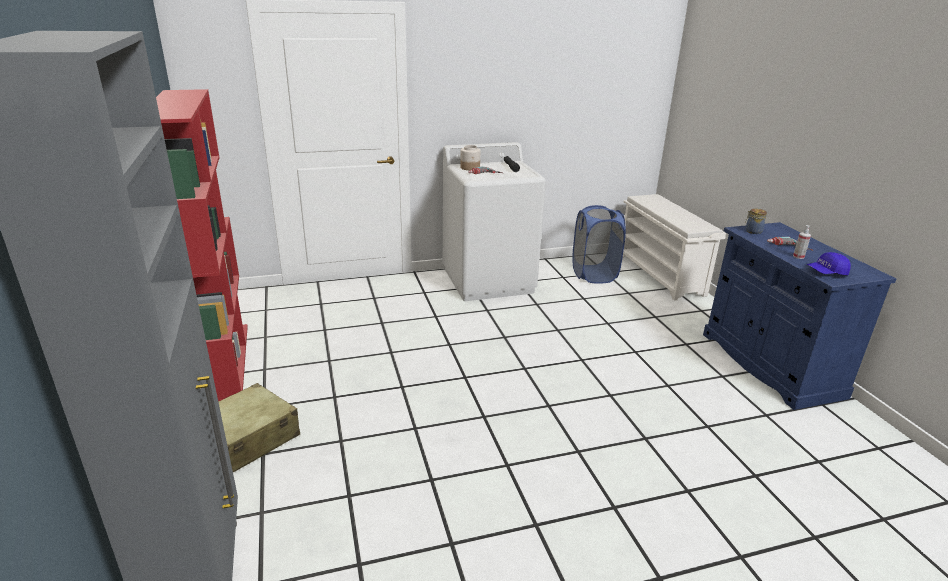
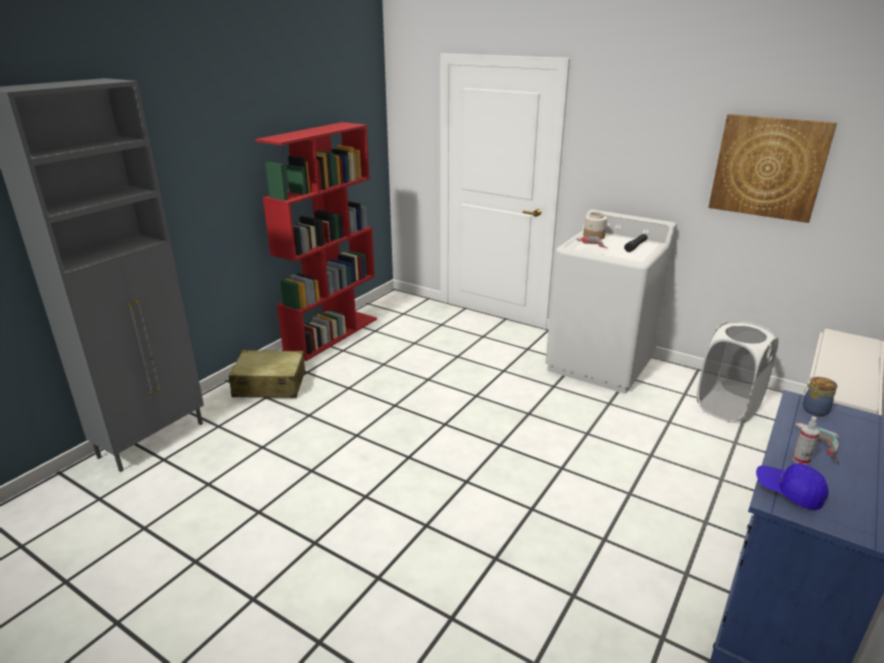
camera: 50 degrees right, 0 degrees up
blue laundry basket [573,205,626,284] -> white laundry basket [697,321,779,422]
none -> picture [708,114,837,223]

